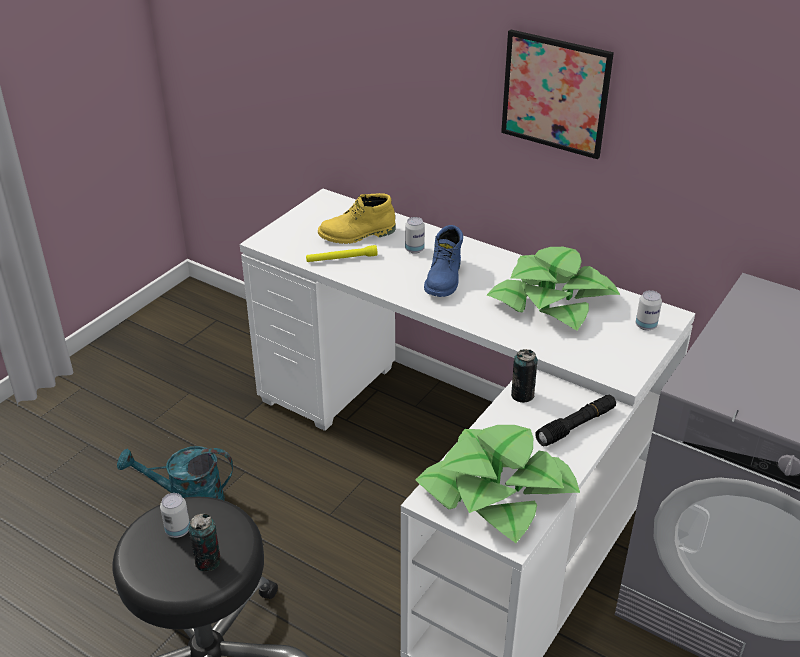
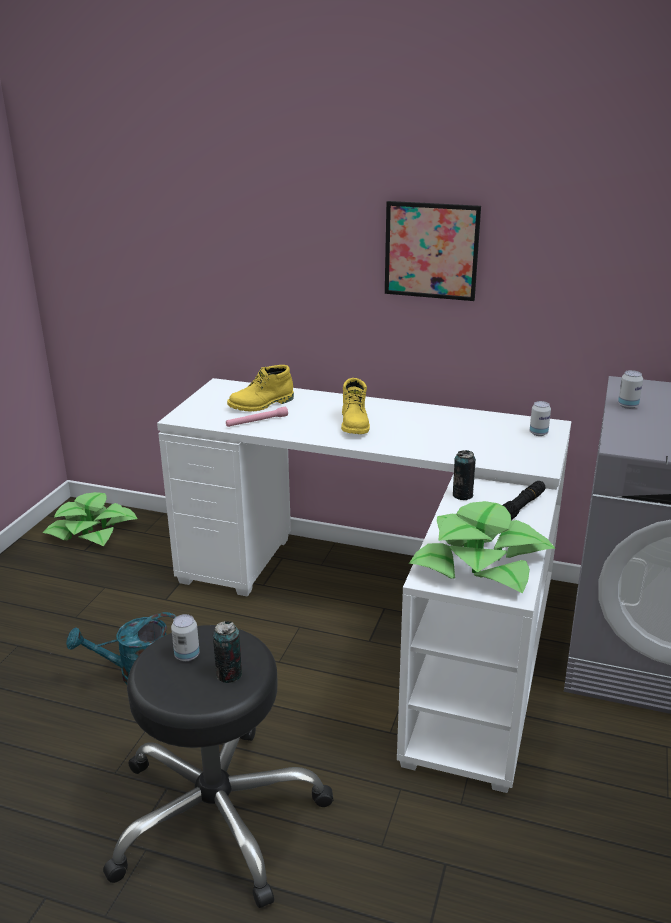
camera: 15 degrees left, 10 degrees down
yellow flashlight [306,245,377,262] -> pink flashlight [226,407,288,427]
can [405,217,425,254] -> can moved to [618,370,643,409]
blue boot [424,225,463,297] -> yellow boot [341,378,370,434]
potted plant [486,247,620,331] -> potted plant moved to [43,492,137,546]

